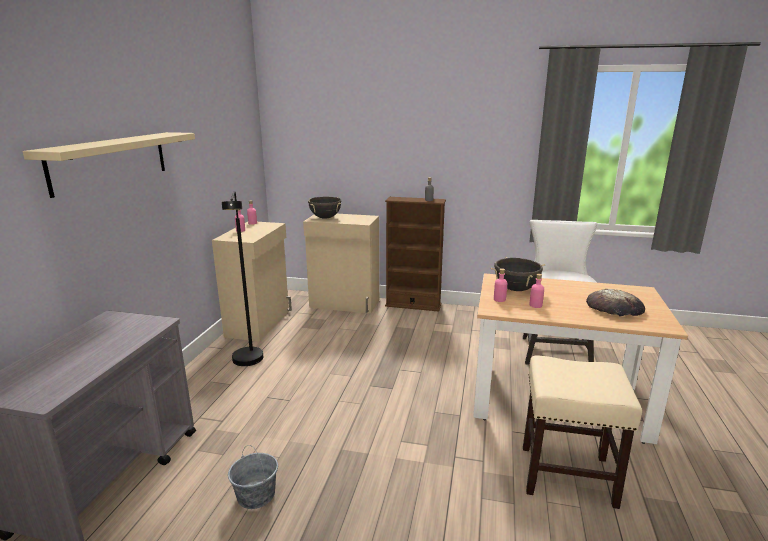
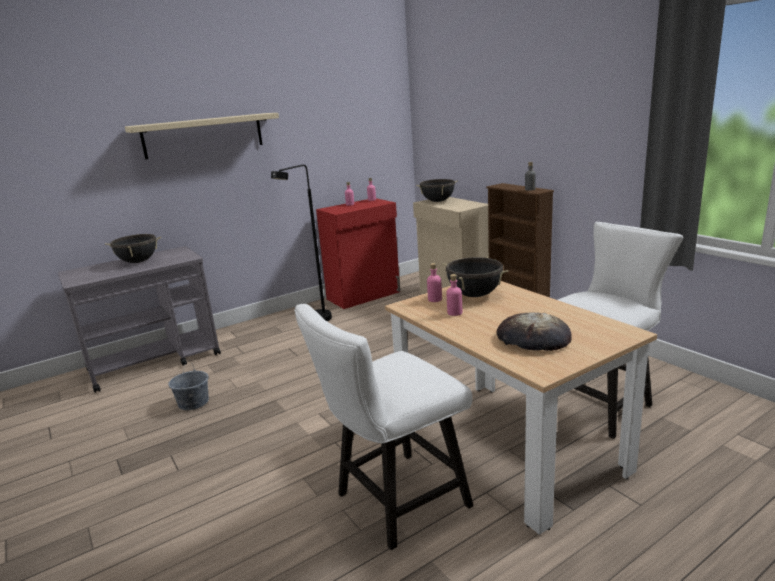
camera: 45 degrees right, 0 degrees up
beige cabinet [212,222,292,342] -> red cabinet [316,198,400,309]
beige stool [523,355,642,509] -> white chair [294,304,473,550]
none -> black cooking pot [105,234,161,263]

